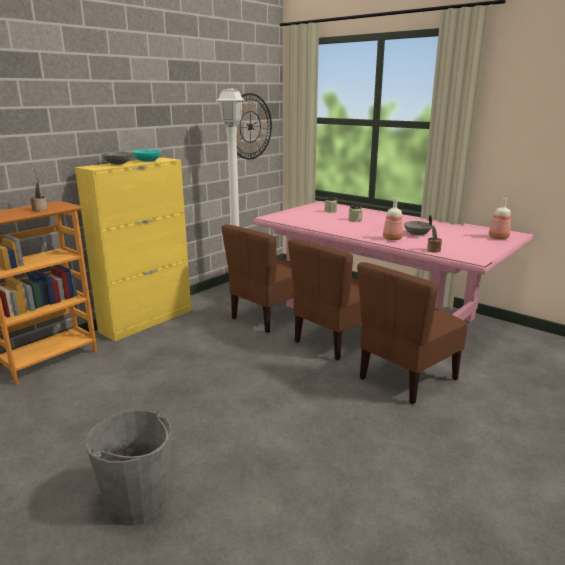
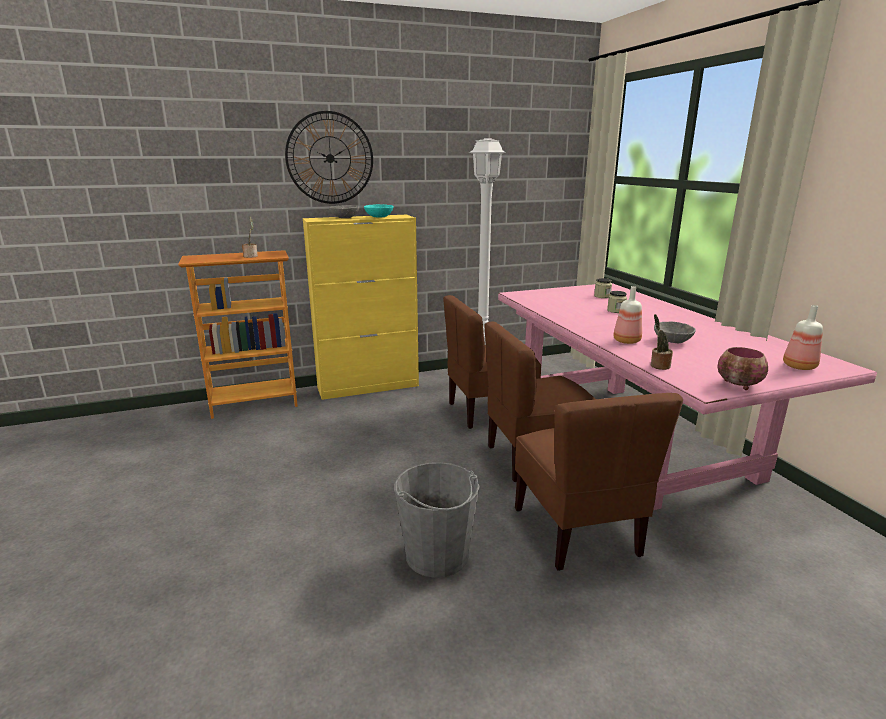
camera: 30 degrees right, 0 degrees up
grey bucket [85,410,172,525] -> grey bucket moved to [395,462,479,578]
wall clock [237,93,272,160] -> wall clock moved to [285,111,373,204]
brown chair [357,262,468,404] -> brown chair turned 90 degrees counterclockwise [515,393,683,571]
none -> bowl [717,347,768,390]

